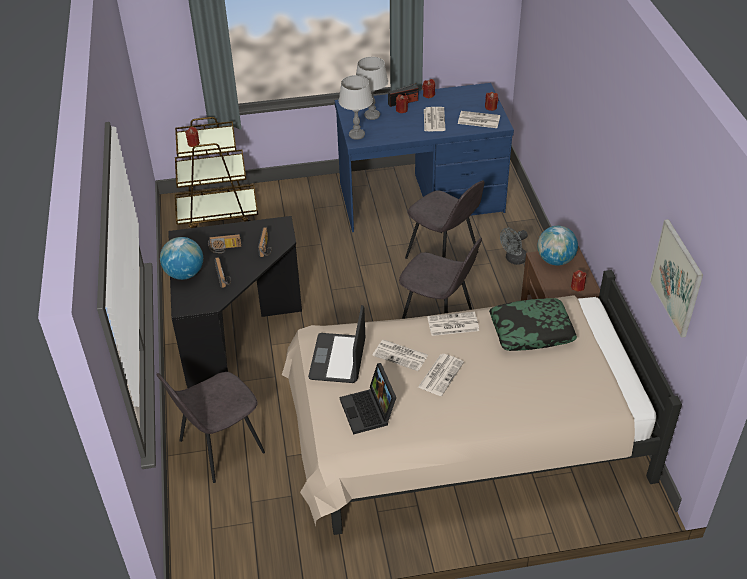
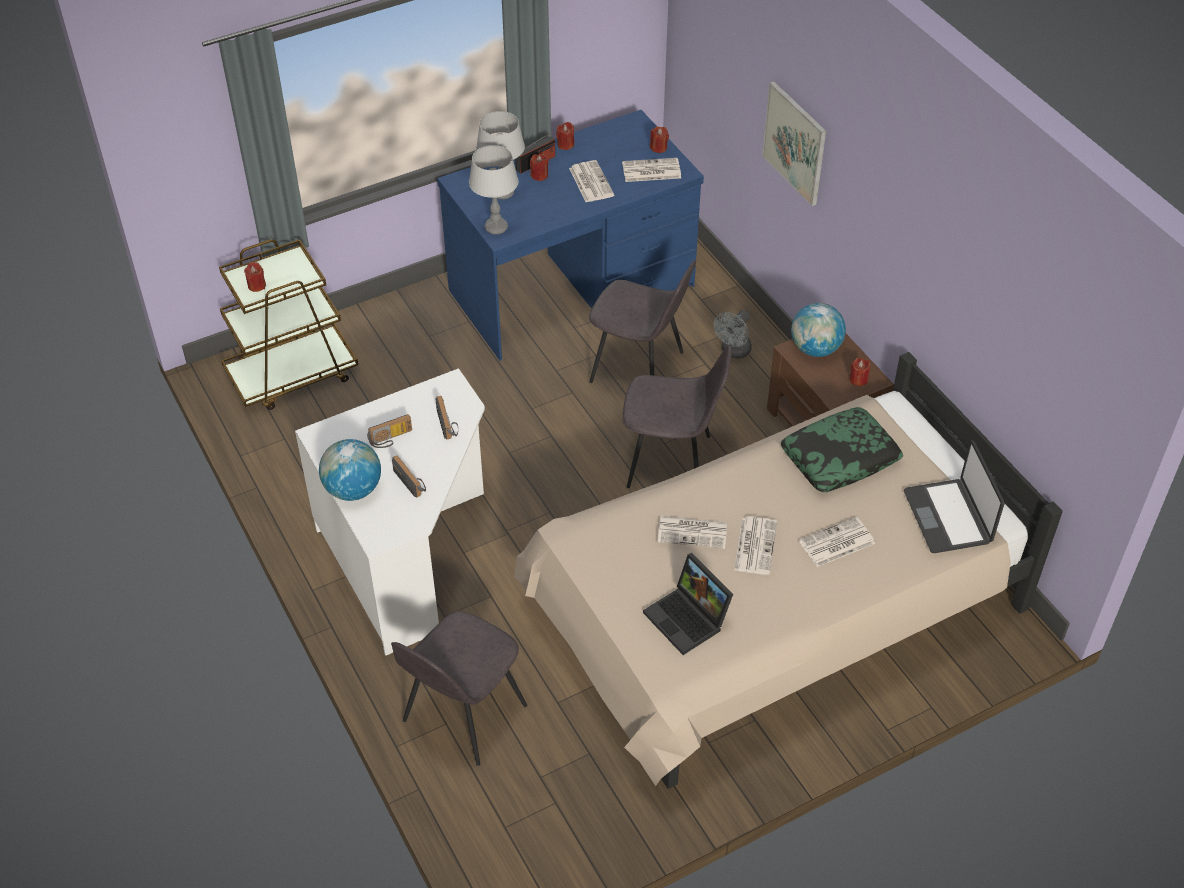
camera: 20 degrees left, 5 degrees up
black desk [168,216,302,388] -> white desk [295,368,485,656]
laptop [308,305,365,383] -> laptop moved to [904,440,1004,553]
newspaper [428,312,479,336] -> newspaper moved to [799,517,875,567]
picture [650,219,703,338] -> picture moved to [762,81,826,206]

